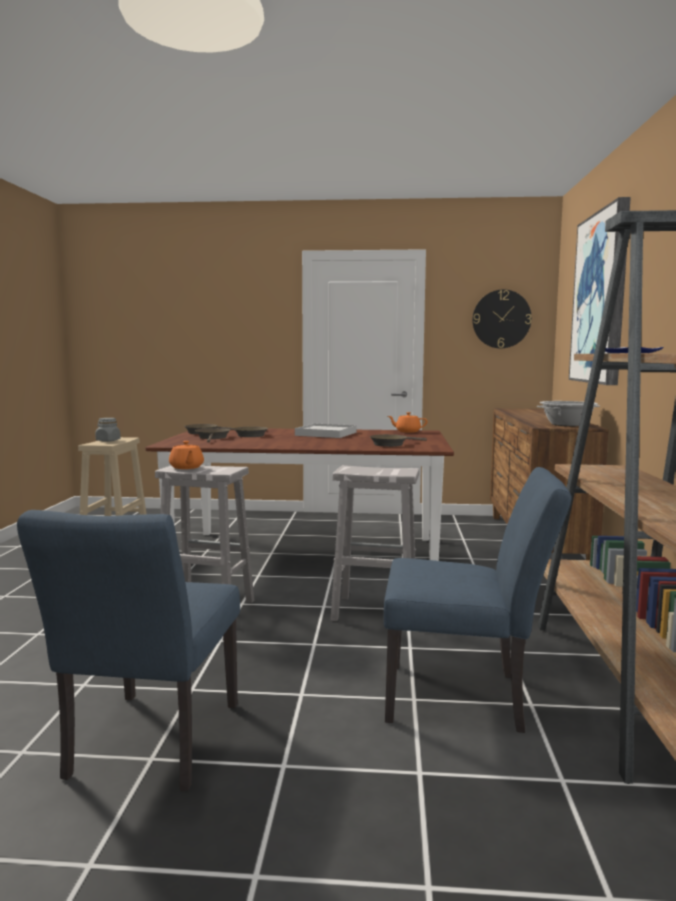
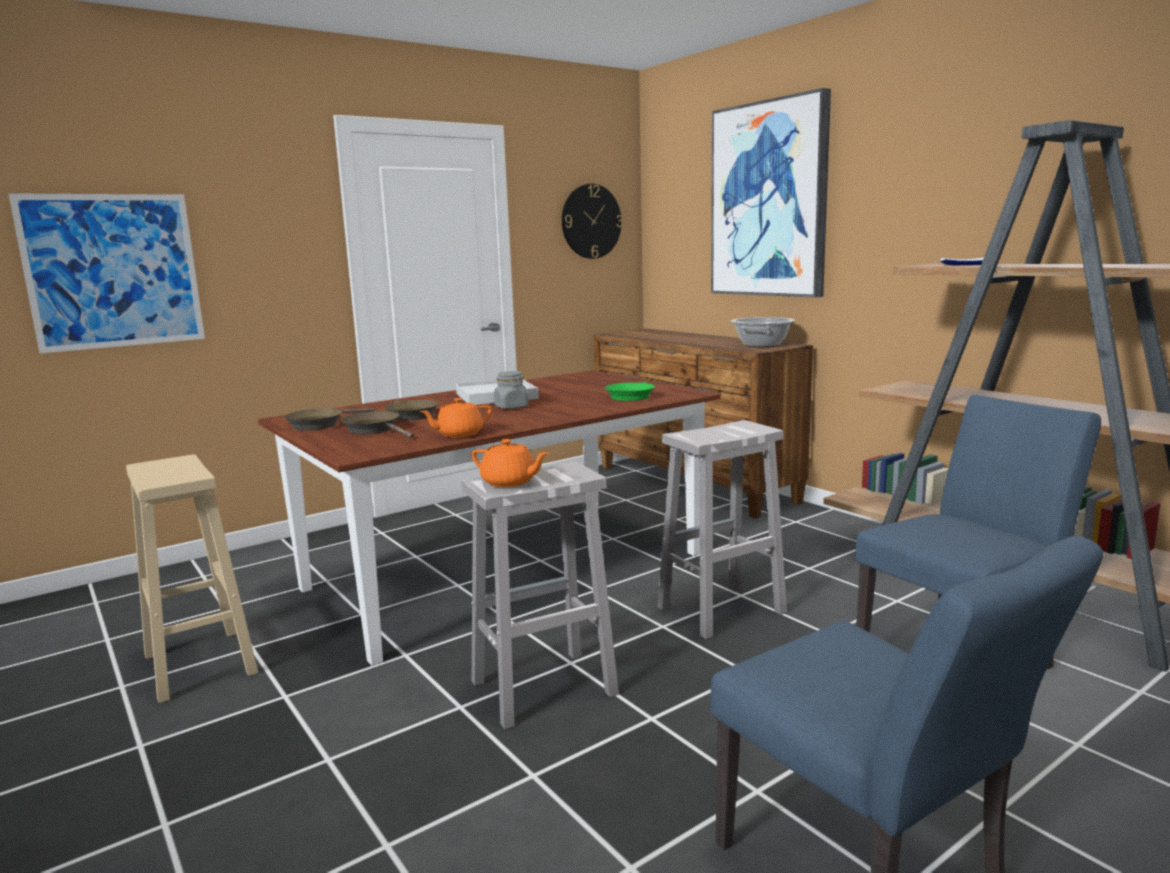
camera: 40 degrees left, 5 degrees up
grey jar [95,418,121,442] -> grey jar moved to [494,371,529,409]
brown frying pan [370,434,427,447] -> green frying pan [605,382,655,401]
orange teapot [388,412,427,433] -> orange teapot moved to [420,398,492,438]
none -> picture [9,193,205,353]

